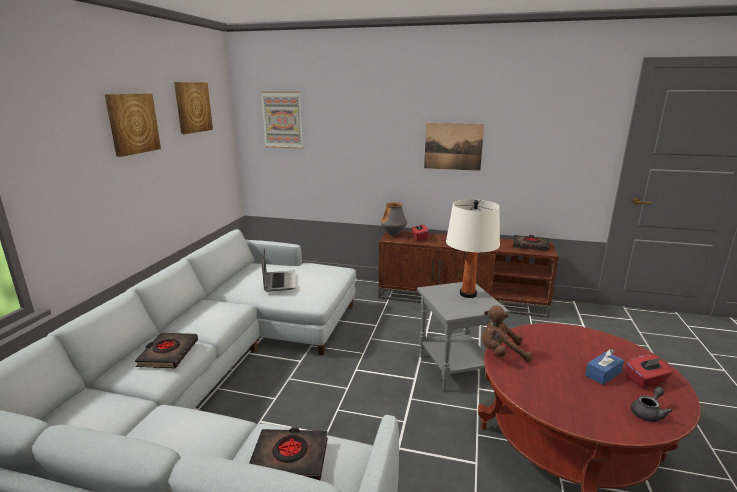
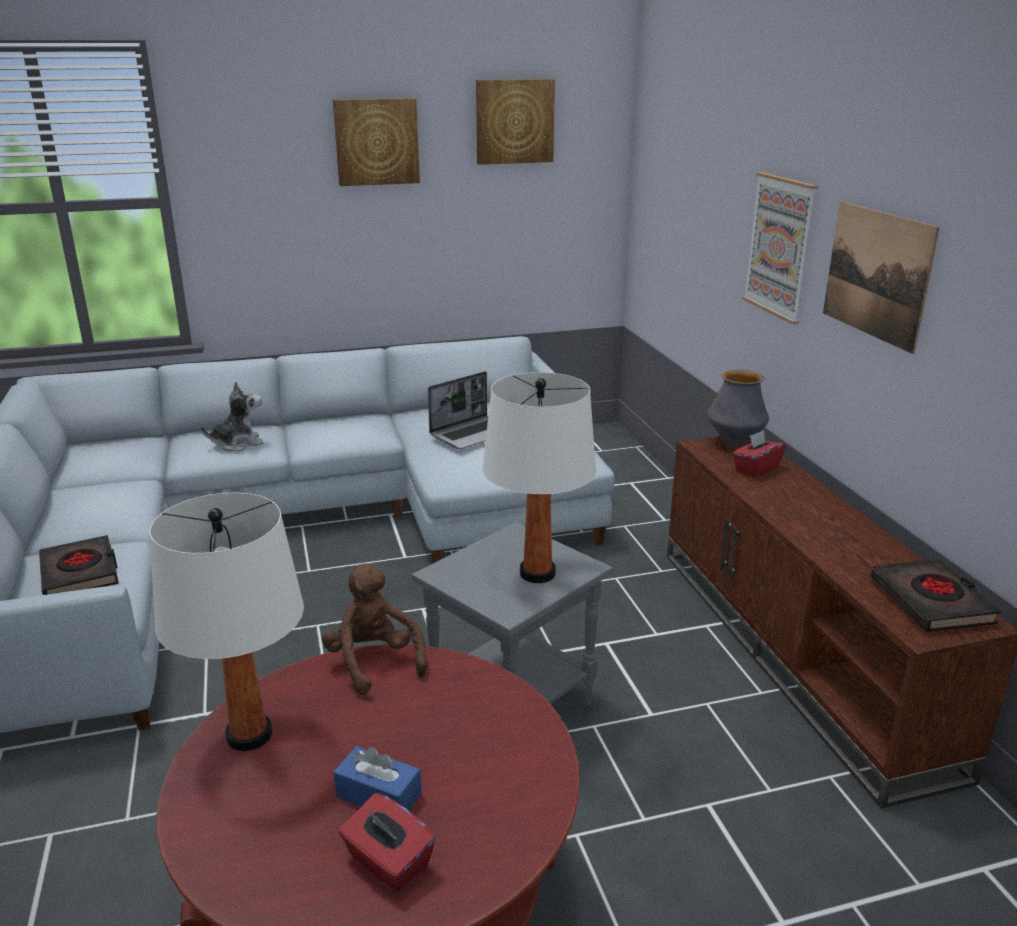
camera: 60 degrees right, 5 degrees up
black book [135,333,198,368] -> plush toy [201,382,264,451]
picture [261,91,303,149] -> picture moved to [742,172,818,324]
grey teapot [631,387,673,422] -> none
none -> white table lamp [149,492,304,751]

